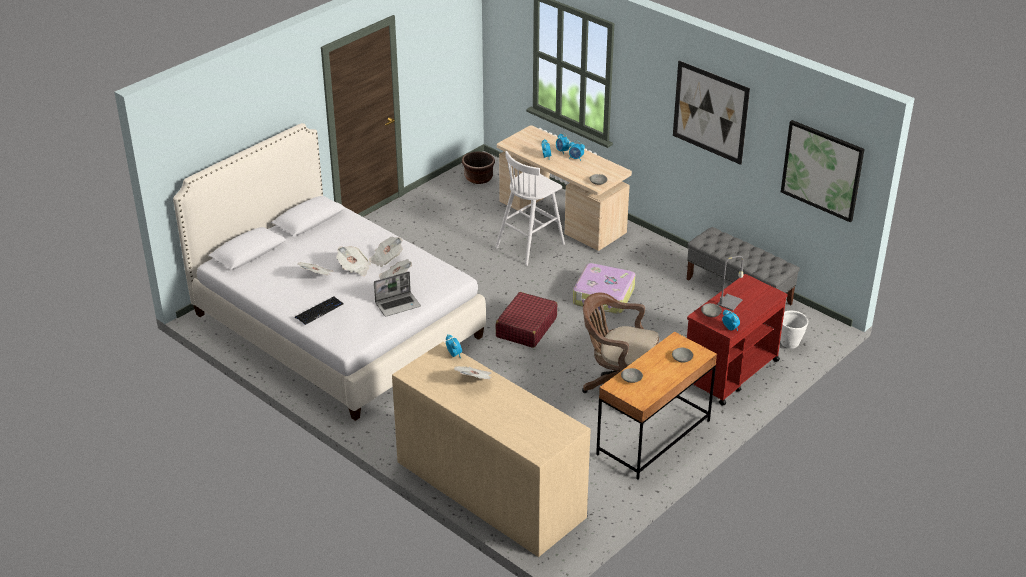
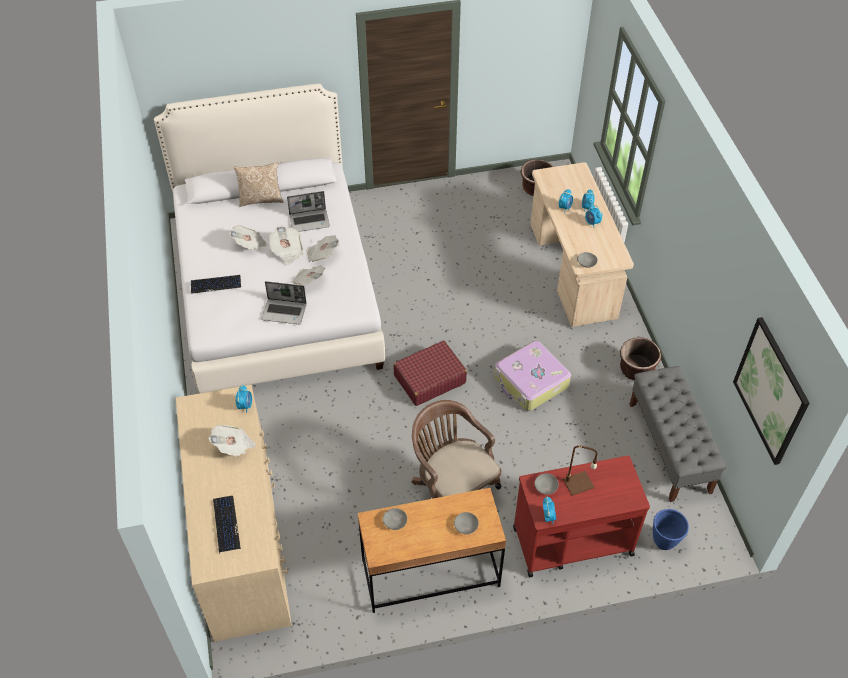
camera: 35 degrees right, 15 degrees up
white stool [495,151,565,266] -> none
picture [673,61,750,165] -> none
grey table lamp [717,256,743,311] -> brown table lamp [563,445,598,496]
white planter [780,311,808,349] -> blue planter [653,509,689,550]
none -> keyboard [213,496,241,553]
none -> pillow [234,162,284,207]
none -> laptop [287,191,330,232]
none -> brown planter [620,337,661,381]

